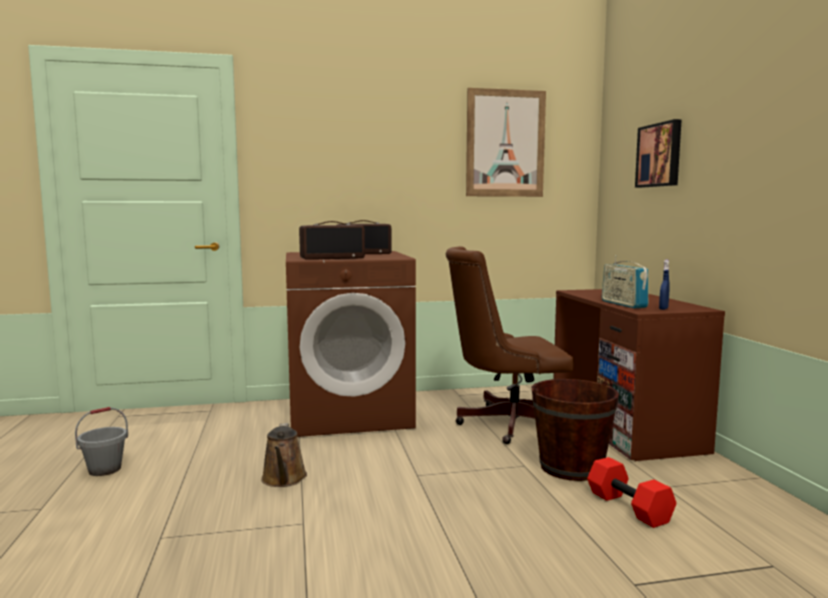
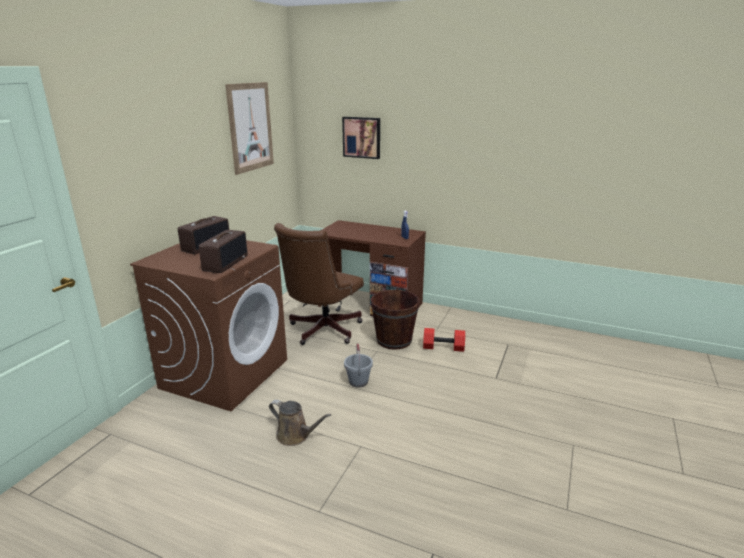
camera: 55 degrees left, 15 degrees up
grey bucket [75,407,128,476] -> grey bucket moved to [344,343,373,387]
radio [602,255,648,309] -> none

